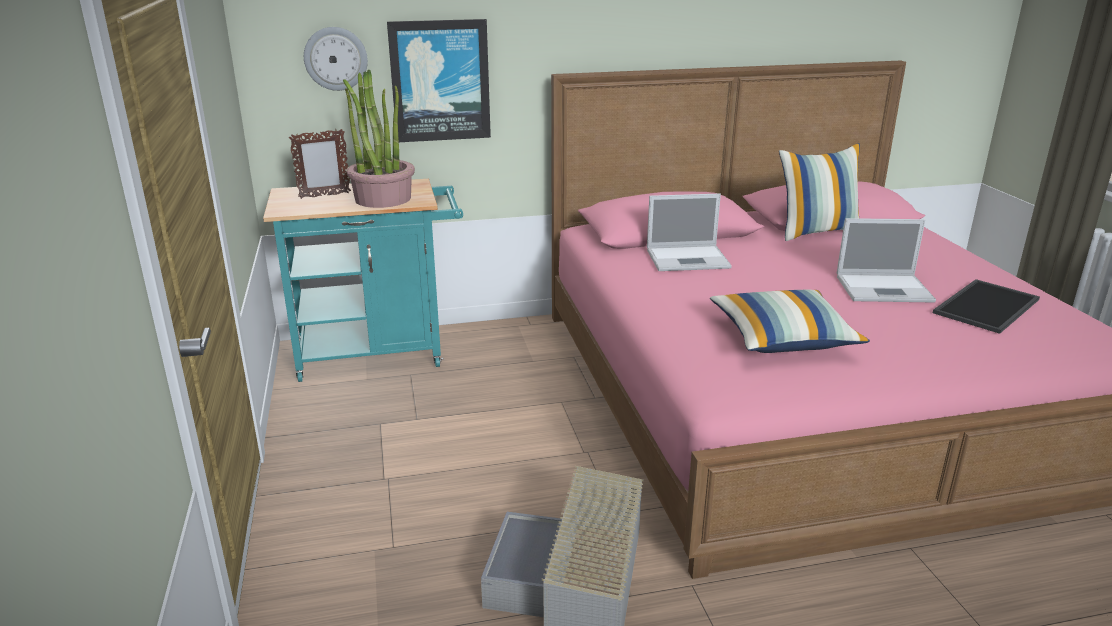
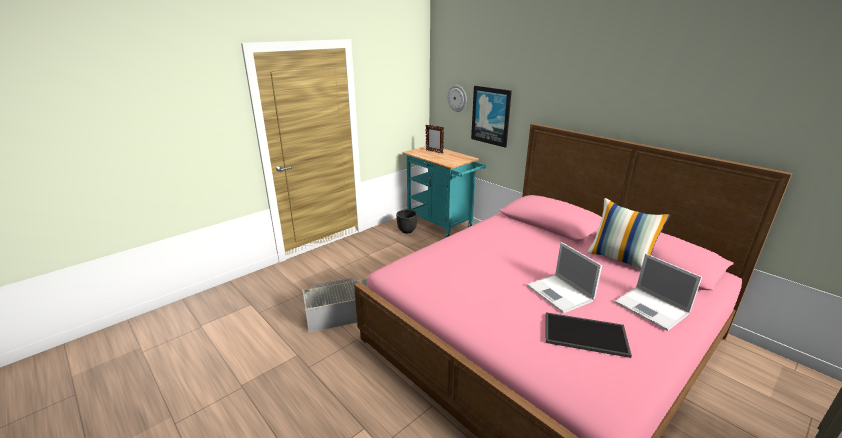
camera: 60 degrees right, 0 degrees up
potted plant [343,70,415,208] -> none
laptop [647,193,732,271] -> laptop moved to [614,254,702,331]
pillow [710,290,870,353] -> none
none -> black planter [396,210,417,233]

